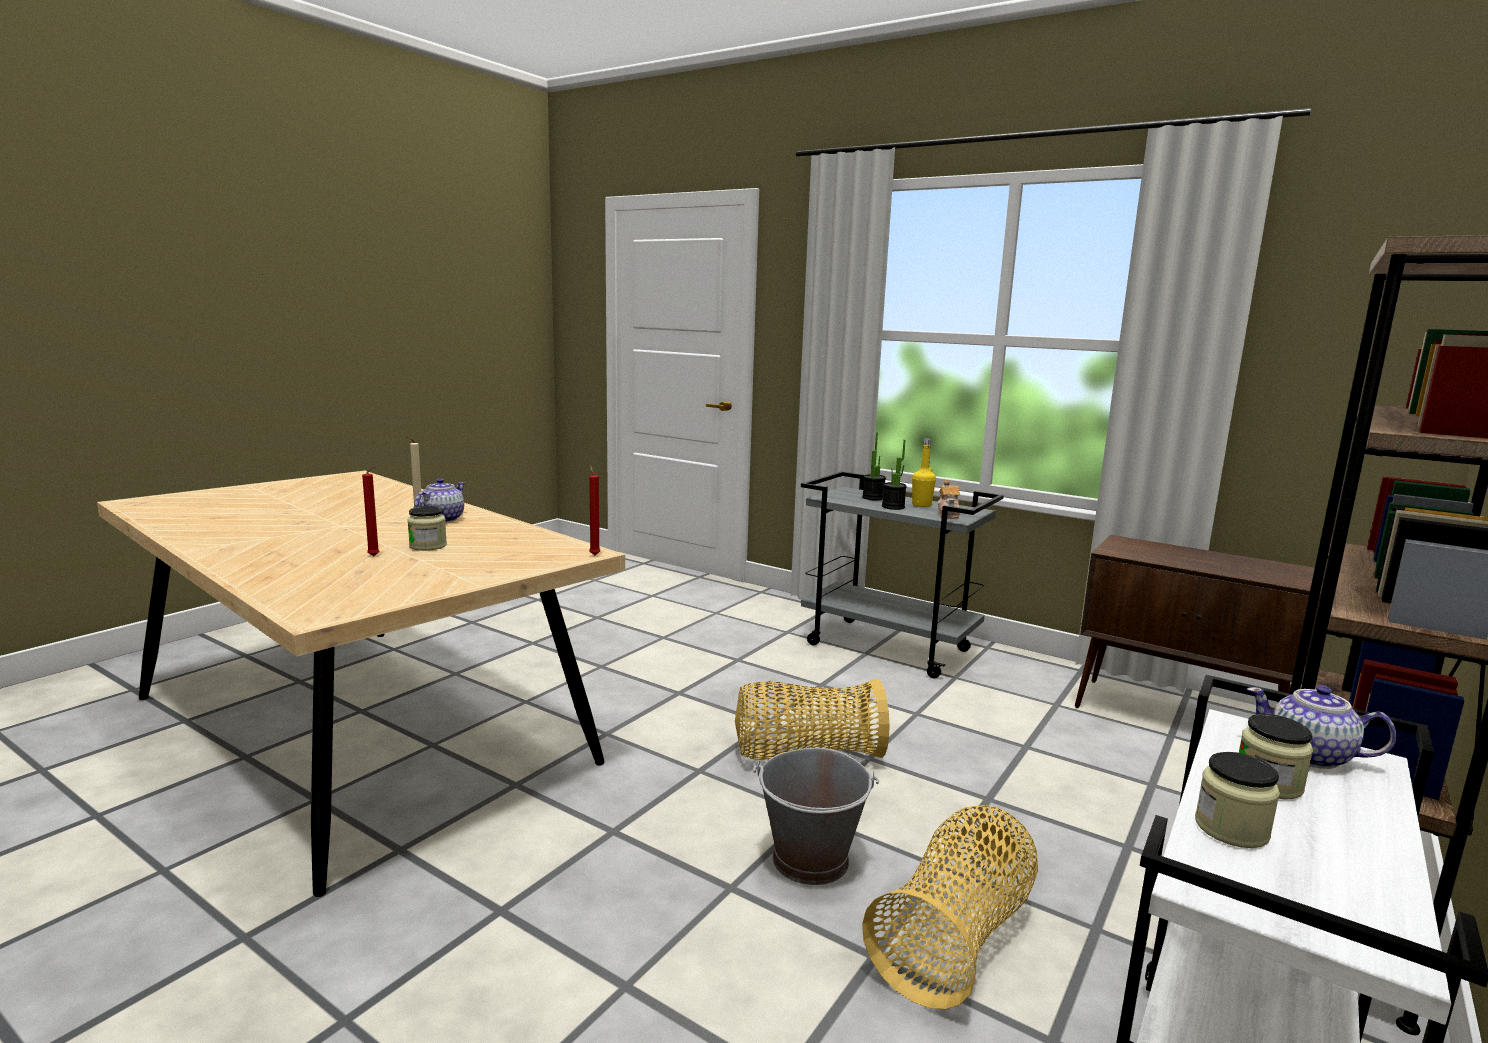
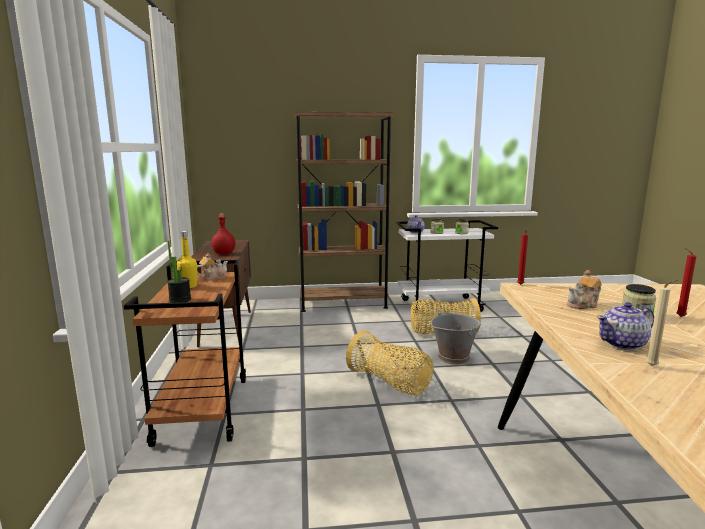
camera: 130 degrees left, 0 degrees up
grey cart [801,472,1004,679] -> brown cart [124,260,246,447]
potted plant [882,440,907,510] -> none
none -> red bottle [211,213,235,255]
none -> teapot [567,270,602,309]

